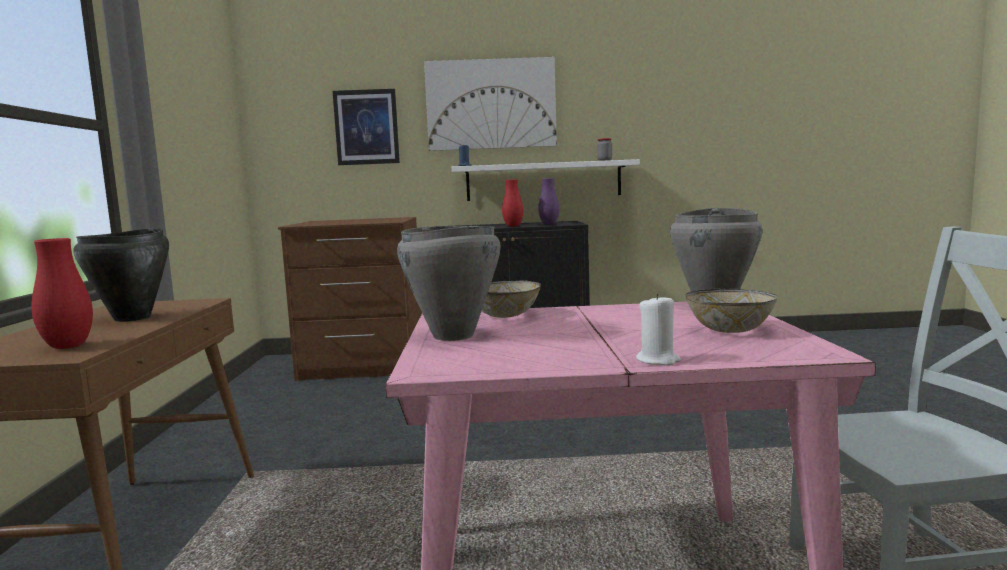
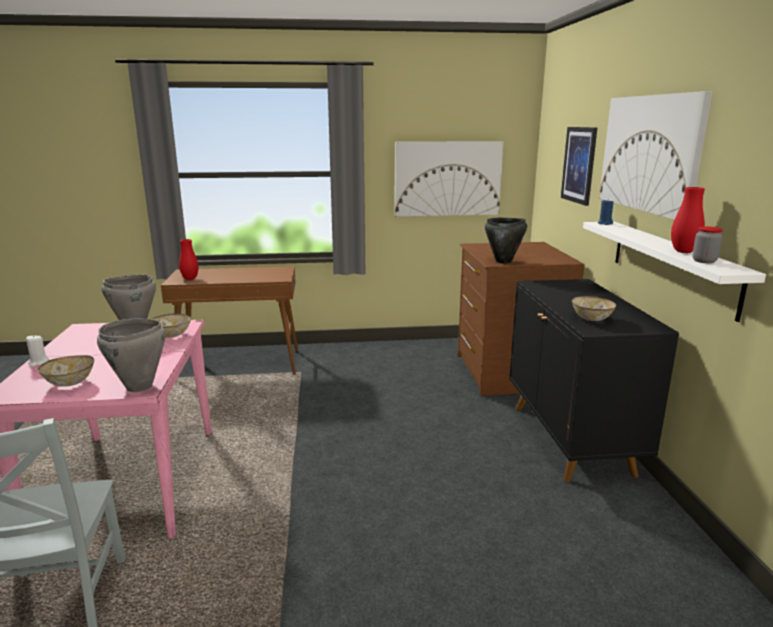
camera: 85 degrees right, 10 degrees up
black cooking pot [74,228,169,322] -> black cooking pot moved to [485,218,527,263]
red vase [502,179,523,227] -> red vase moved to [671,187,705,253]
purple vase [538,178,559,225] -> bowl [572,296,616,321]
none -> picture [395,141,504,216]

